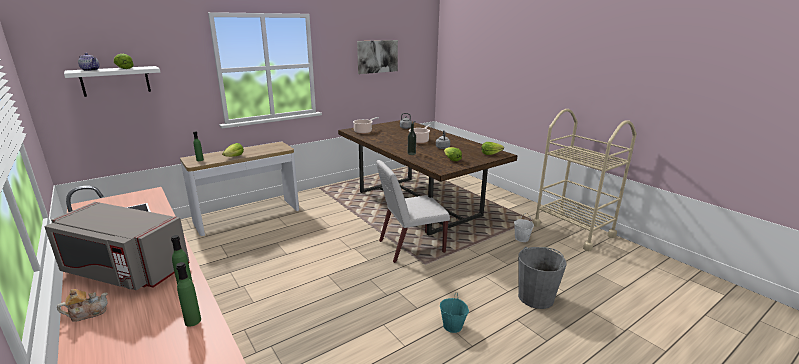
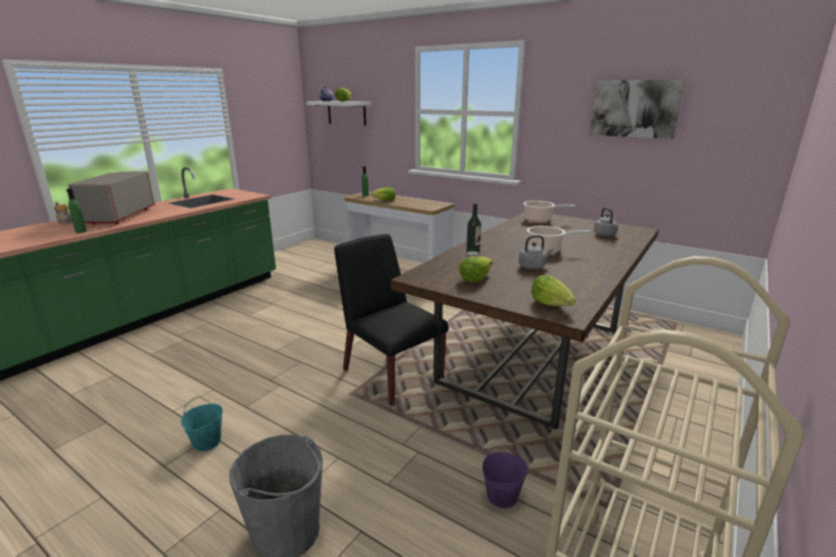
camera: 70 degrees right, 0 degrees up
green bottle [176,262,201,327] -> none
white chair [376,160,450,263] -> black chair [334,234,449,406]
white bucket [514,213,534,242] -> purple bucket [482,446,528,508]

